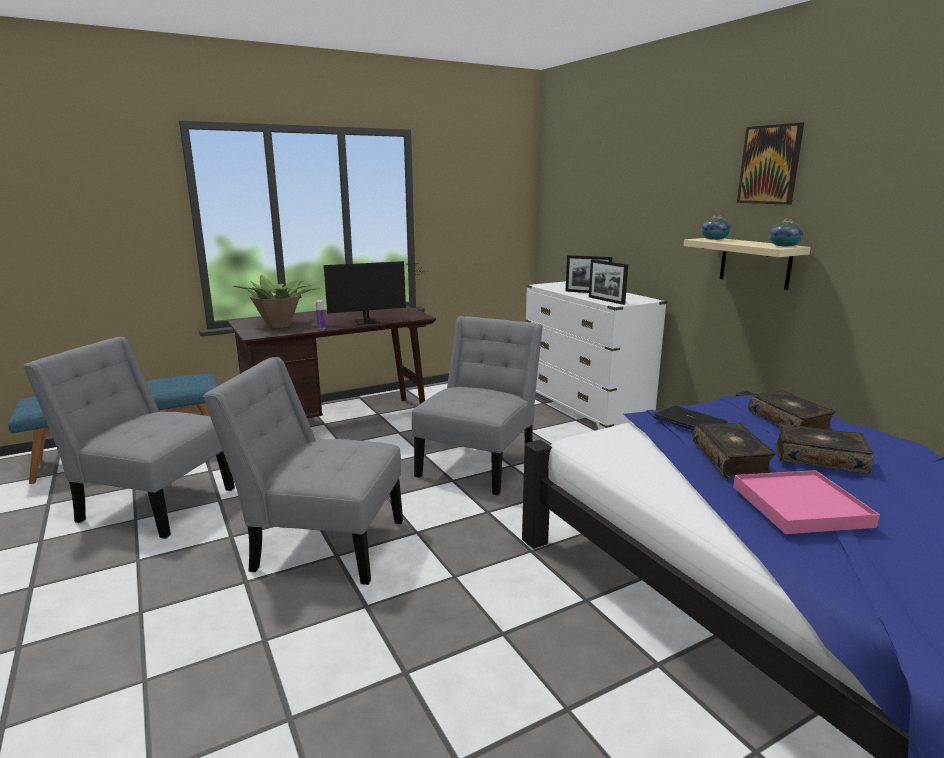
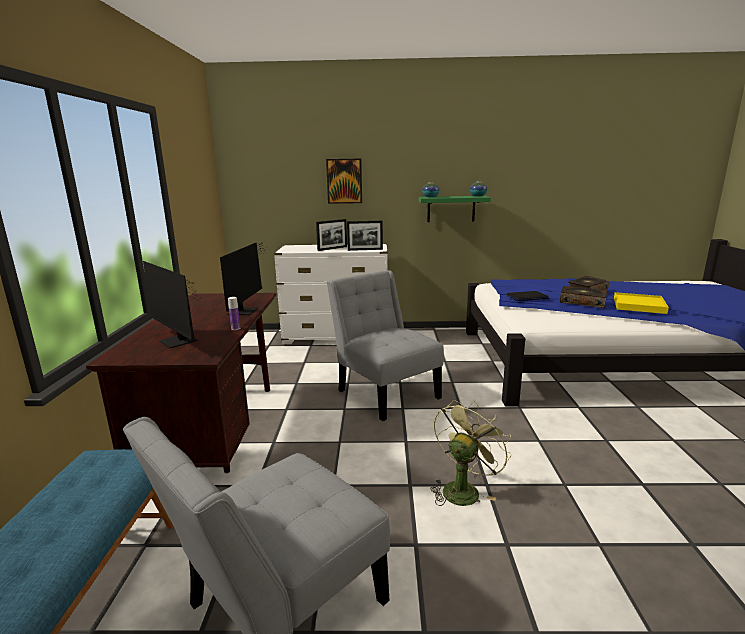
camera: 60 degrees left, 0 degrees up
grey chair [203,357,403,585] -> green fan [430,400,511,506]
potted plant [233,275,320,328] -> monitor [143,261,201,348]
beige shelf [683,238,811,290] -> green shelf [419,196,491,222]
pink tray [733,470,880,534] -> yellow tray [614,292,669,314]
picture [737,122,804,205] -> picture moved to [326,158,362,204]
book [748,390,836,430] -> none

